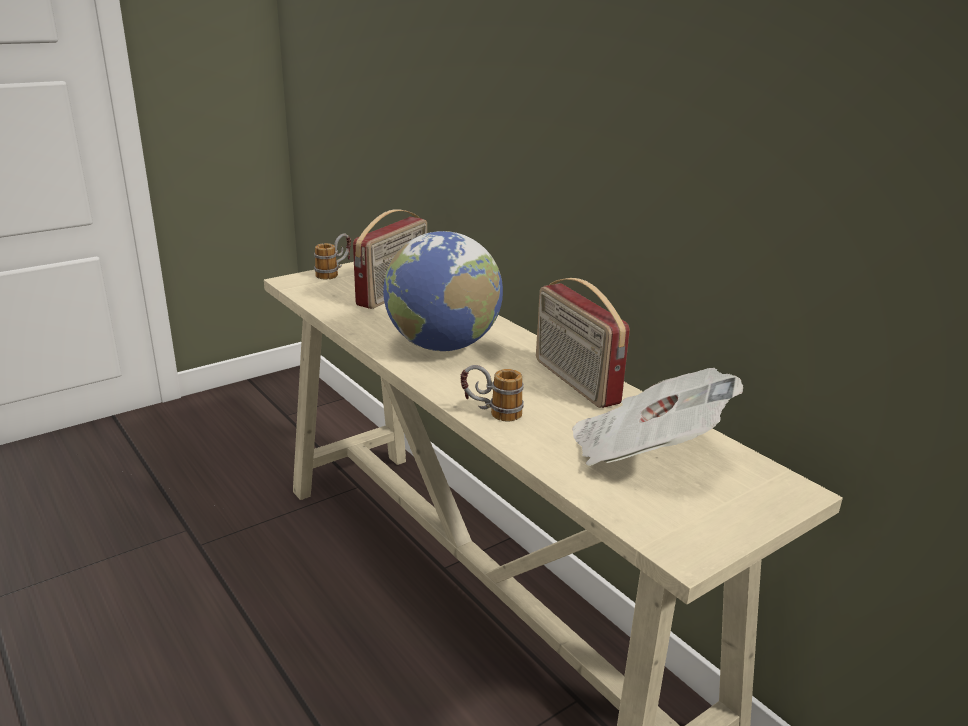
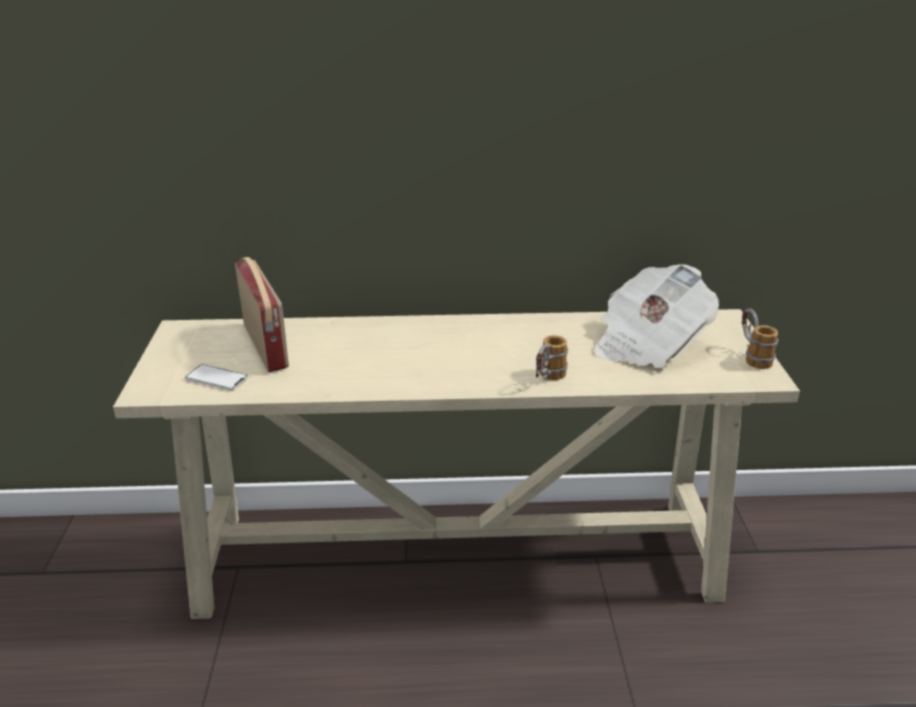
camera: 55 degrees left, 5 degrees up
mug [314,233,351,280] -> mug moved to [742,309,778,369]
globe [383,231,503,351] -> none
radio [536,278,630,408] -> none
none -> phone [185,364,248,390]

